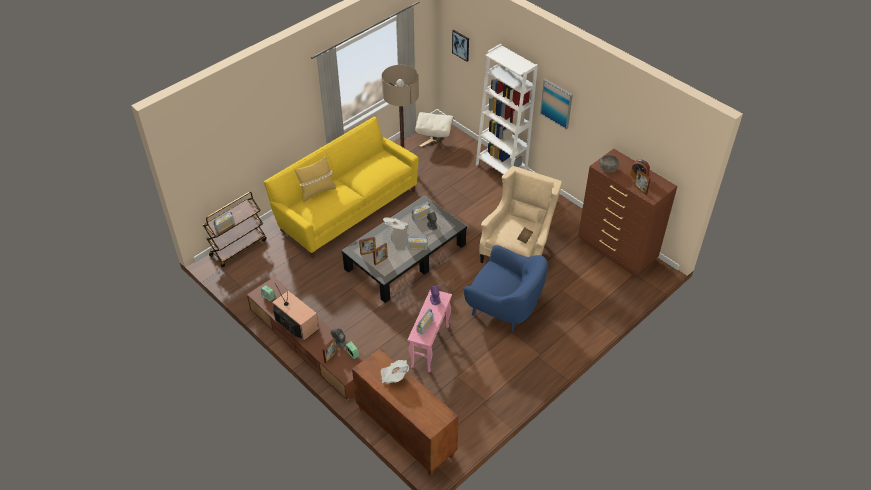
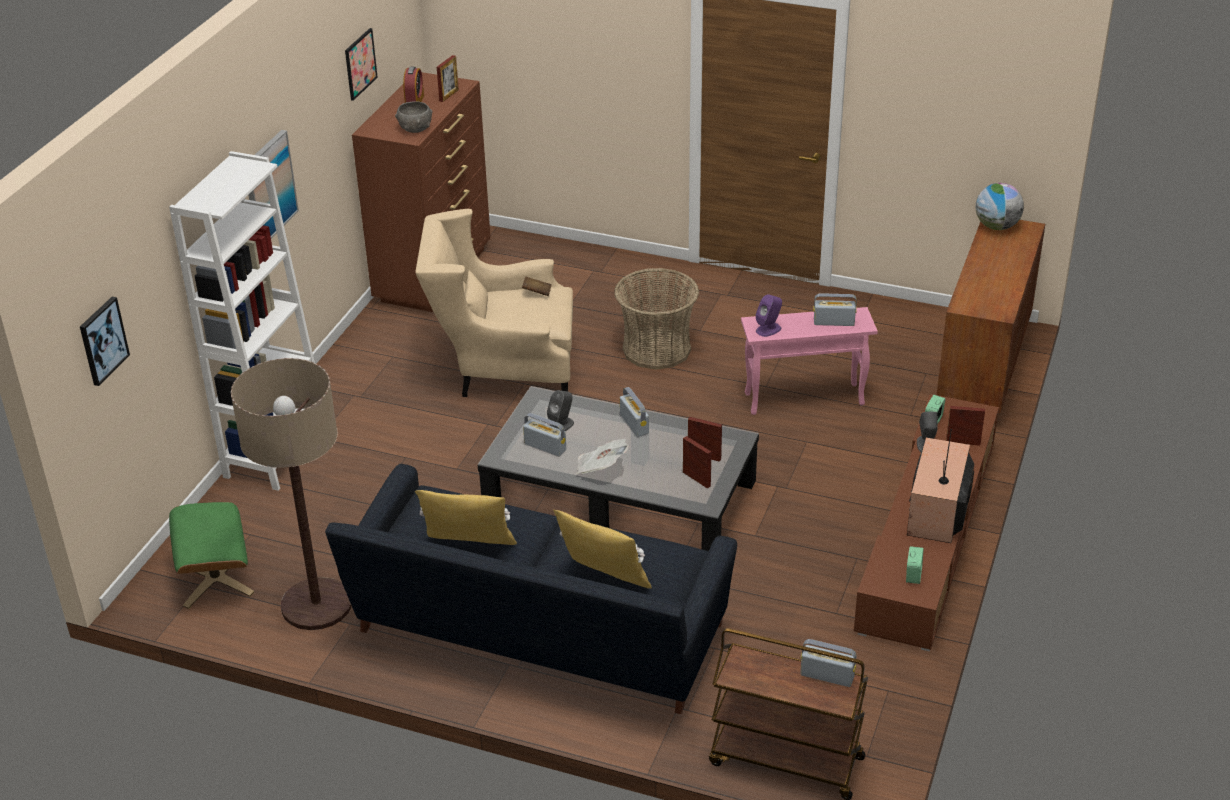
camera: 115 degrees left, 10 degrees down
yellow sofa [264,117,419,258] -> black sofa [325,464,737,714]
newspaper [381,360,409,383] -> none
beige ottoman [415,112,454,150] -> green ottoman [169,502,254,609]
blue armchair [464,245,548,332] -> basket [614,268,699,370]
none -> picture [345,28,378,101]
none -> yellow pillow [415,490,517,545]
none -> globe [976,183,1024,230]

